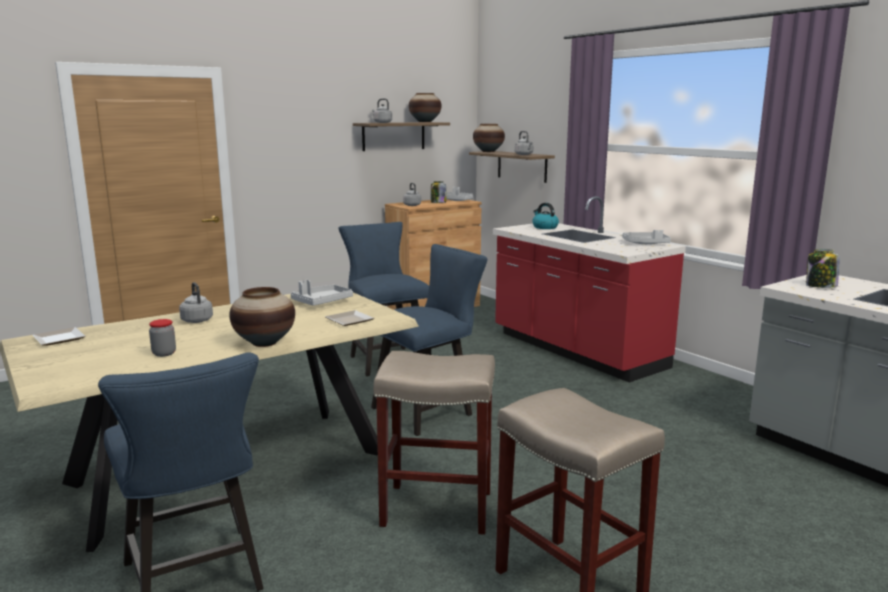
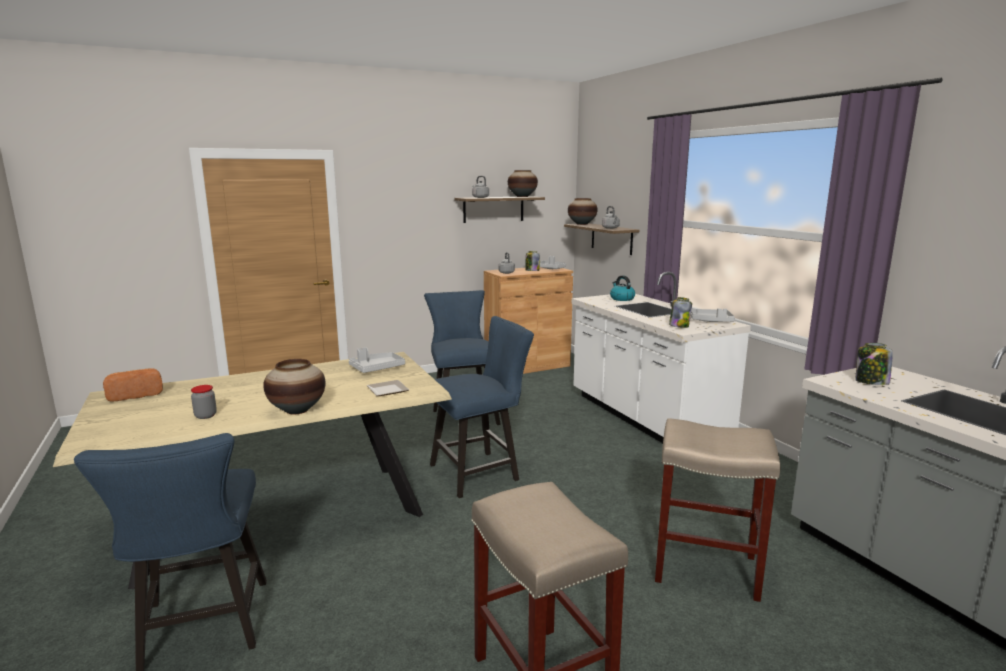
camera: 10 degrees right, 0 degrees up
plate [33,327,86,345] -> bread [103,368,163,402]
grey kettle [179,282,213,323] -> none
beige stool [373,351,495,535] -> beige stool moved to [655,418,780,602]
red counter [493,196,686,383] -> white counter [572,272,751,443]
none -> jar [669,297,692,328]

